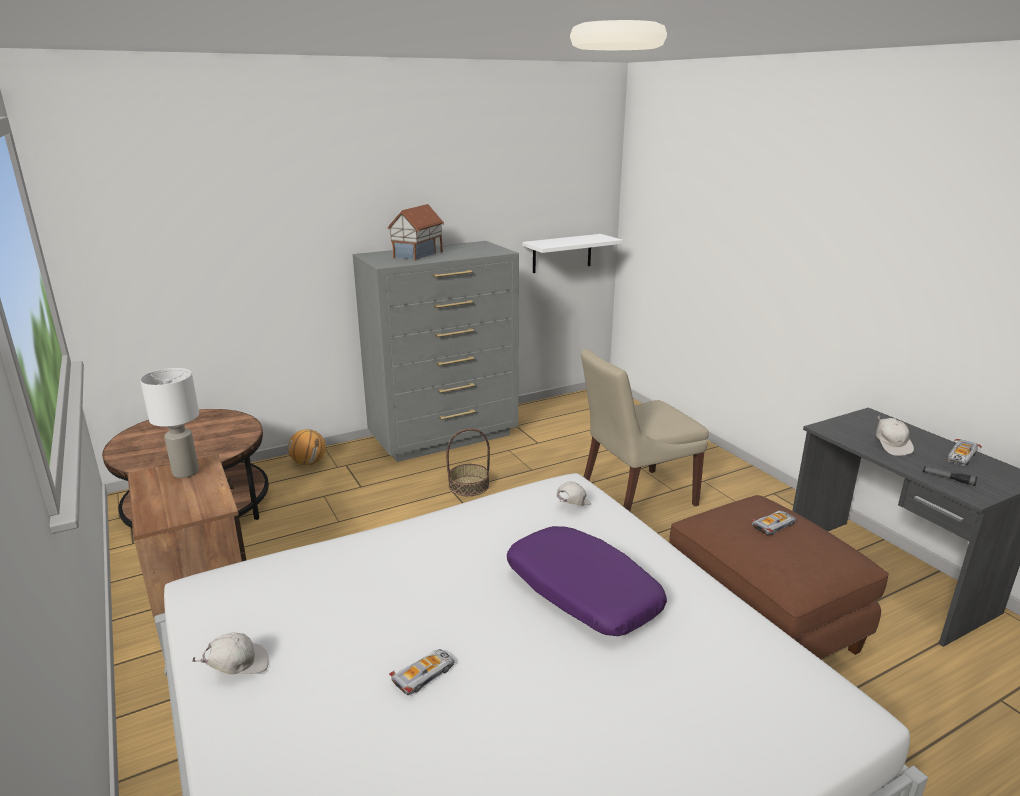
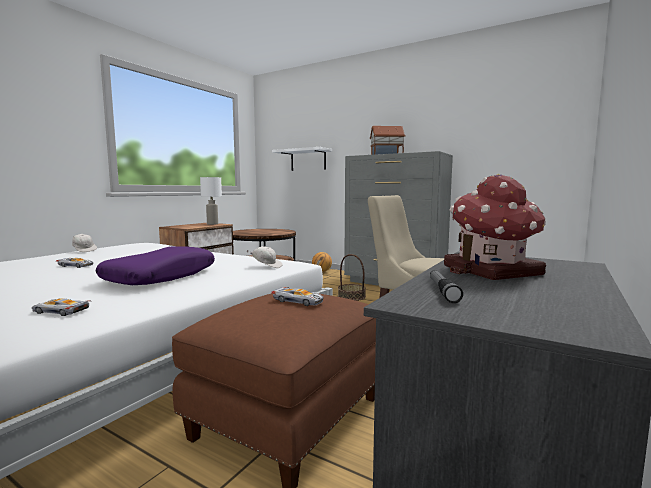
camera: 60 degrees right, 15 degrees down
white shelf [522,234,623,273] -> white shelf moved to [272,147,332,171]
white cap [876,415,914,456] -> toy house [444,173,546,280]
toy car [948,439,982,466] -> toy car moved to [32,298,91,316]

